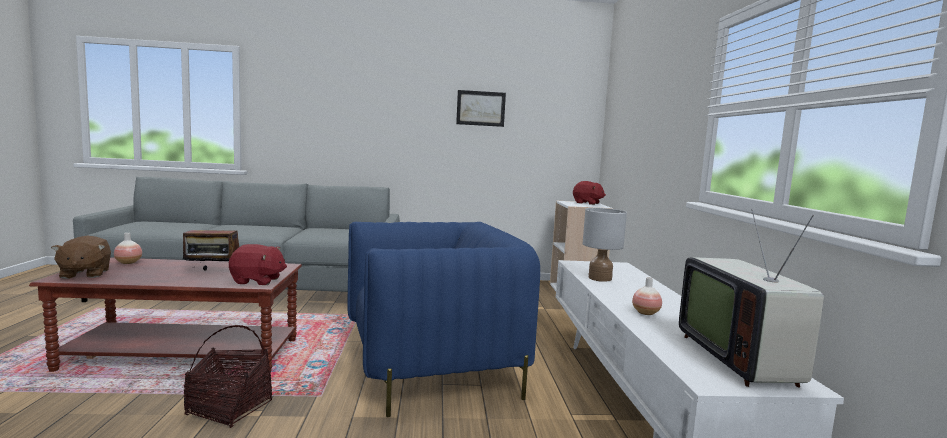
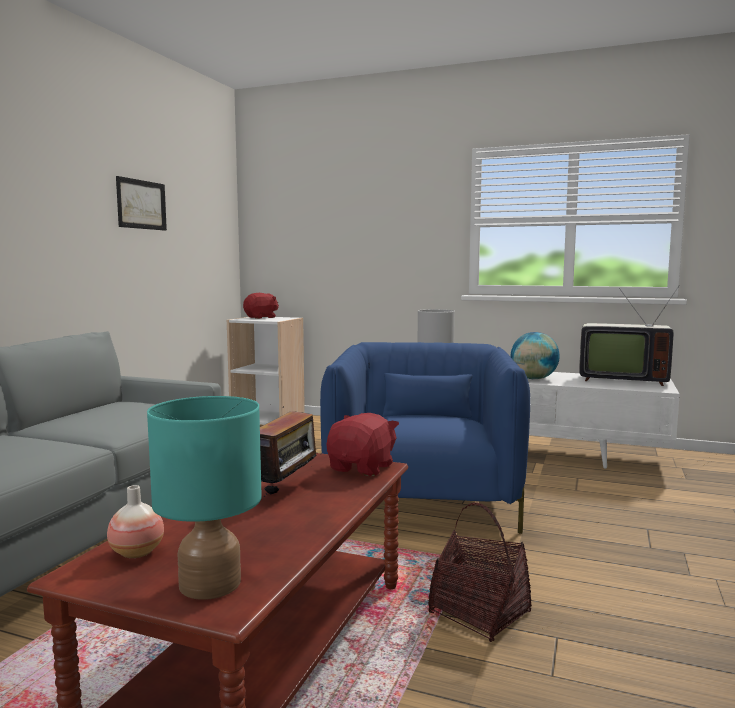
camera: 65 degrees left, 0 degrees up
brown plush toy [51,236,111,279] -> turquoise table lamp [147,396,262,600]
vase [632,277,662,315] -> globe [511,332,560,380]

